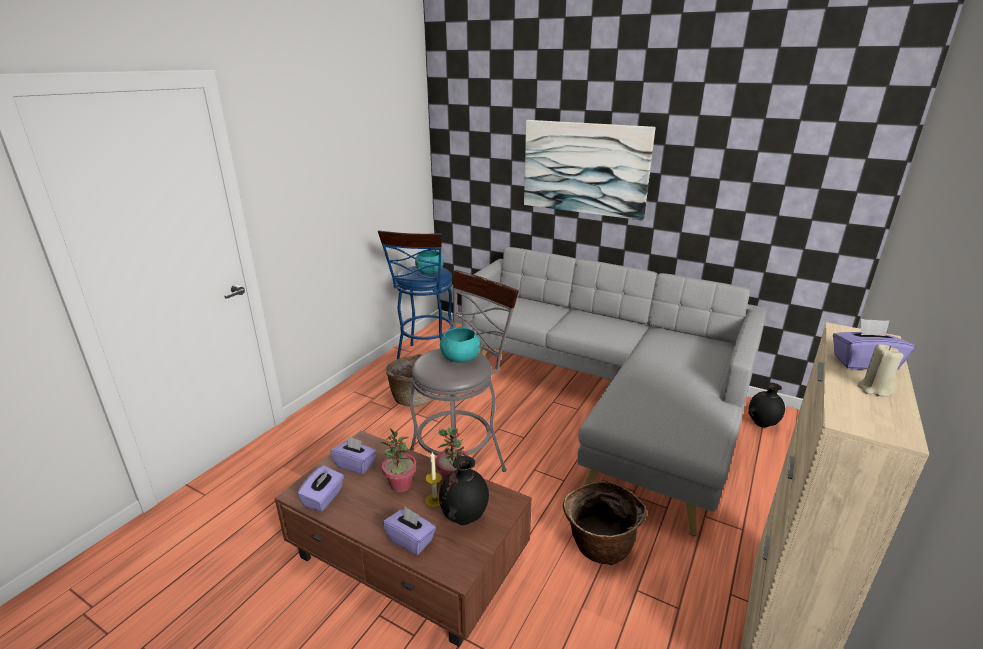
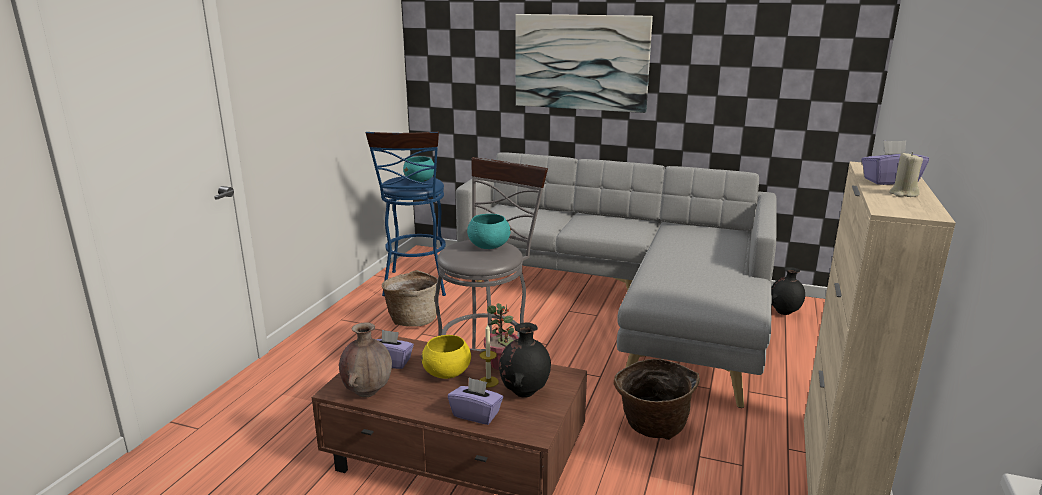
camera: 10 degrees left, 5 degrees down
purple tissue box [297,465,344,512] -> brown vase [339,323,392,398]
potted plant [380,428,417,492] -> yellow bowl [421,335,471,379]

